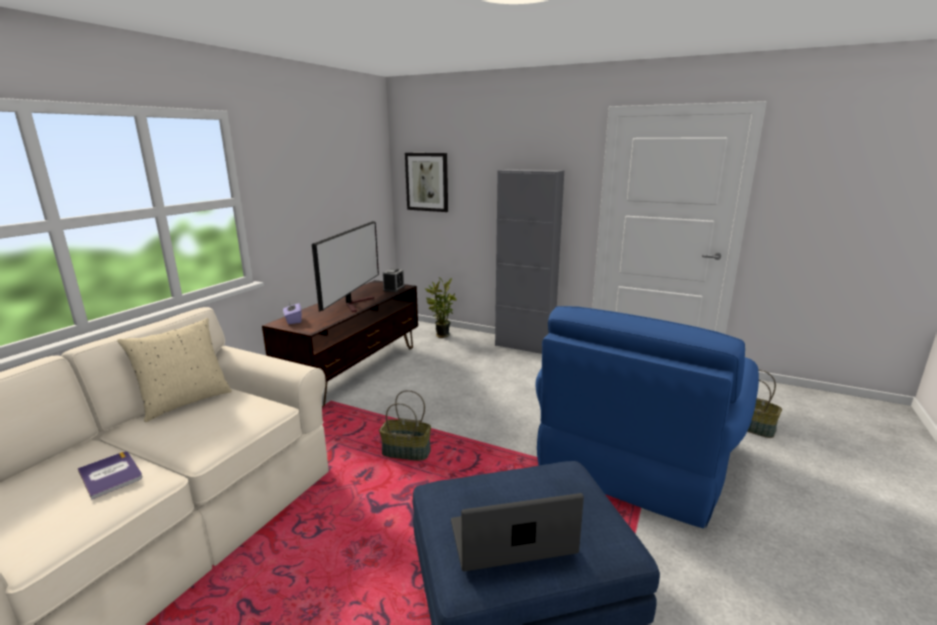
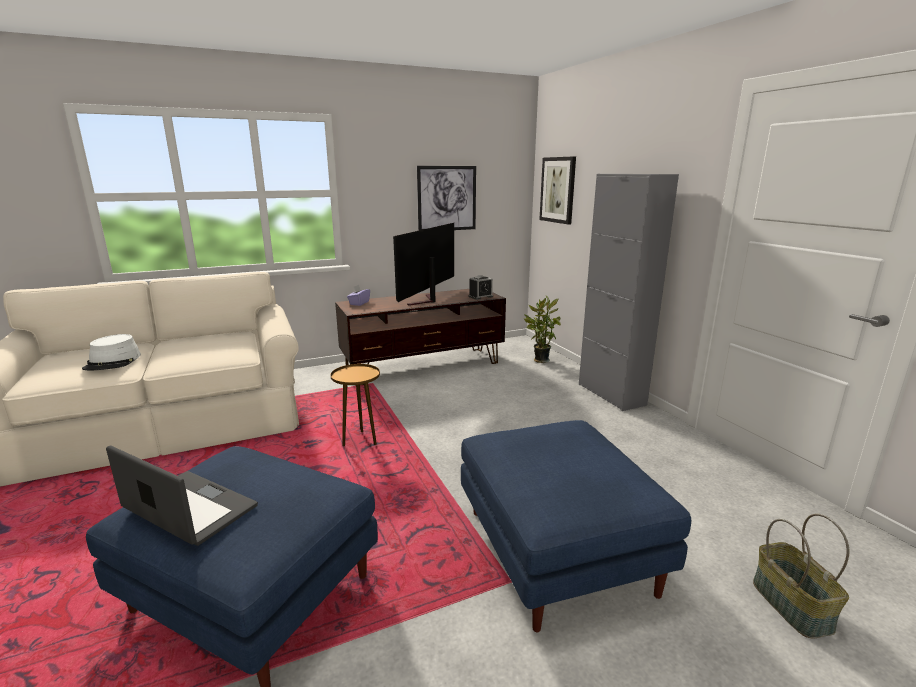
camera: 40 degrees right, 0 degrees up
book [78,452,142,500] -> white hat [82,334,141,370]
beige pillow [117,318,232,422] -> none
television [312,221,379,312] -> television turned 150 degrees clockwise [393,223,454,306]
basket [379,390,431,461] -> brown side table [330,364,380,446]
blue armchair [535,306,759,528] -> blue ottoman [461,420,691,632]
none -> picture [417,166,476,231]

